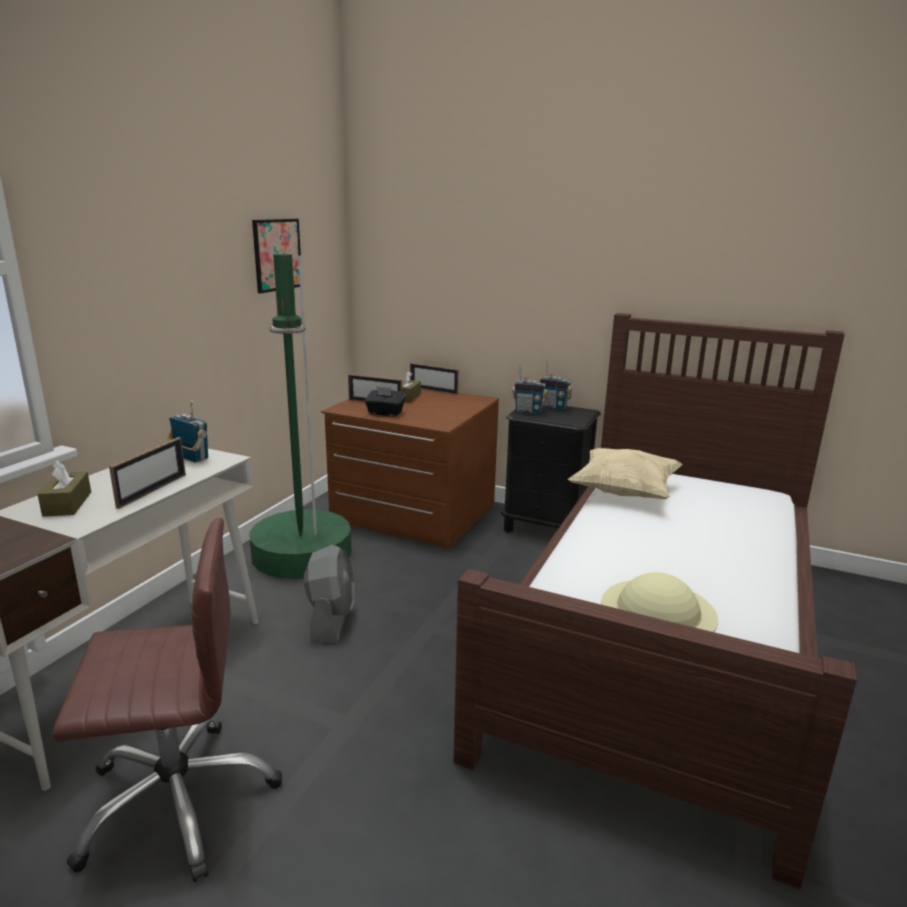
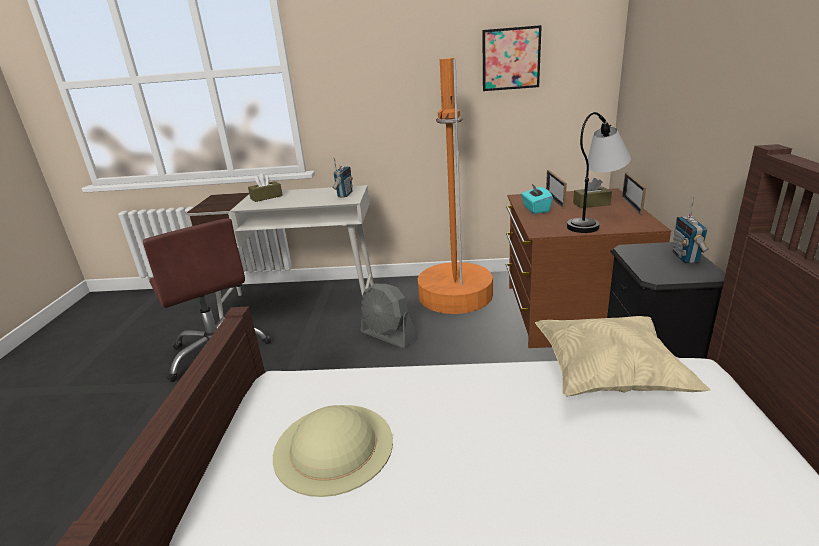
camera: 70 degrees right, 5 degrees up
picture frame [109,437,186,509] -> none
green floor lamp [249,254,352,579] -> orange floor lamp [417,58,493,314]
grey fan [304,544,355,643] -> grey fan turned 60 degrees clockwise [360,284,417,348]
black tissue box [365,386,405,416] -> turquoise tissue box [521,184,553,214]
radio [512,365,547,414] -> none
none -> table lamp [567,112,631,233]

